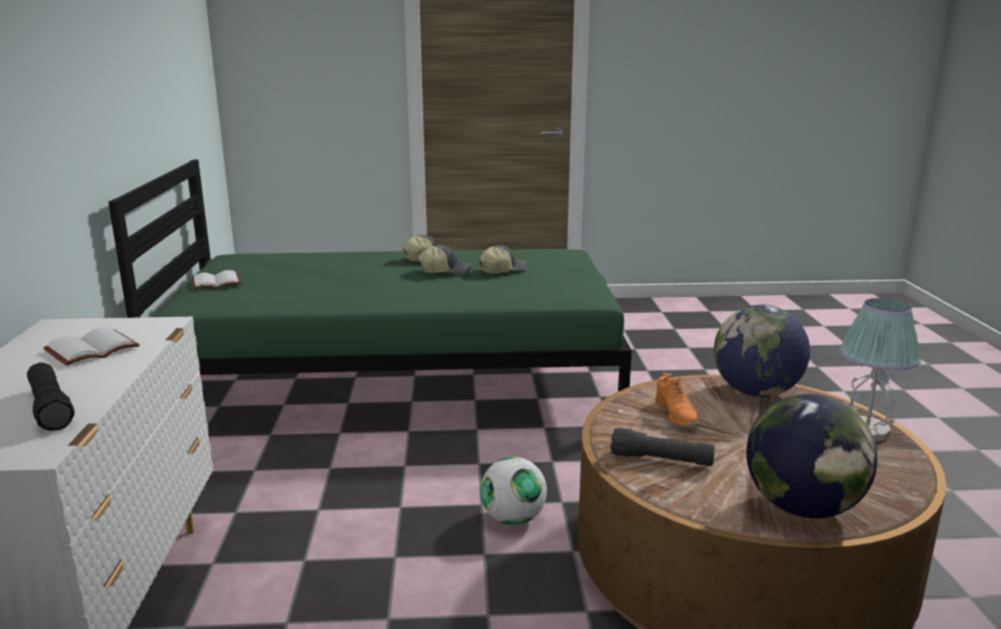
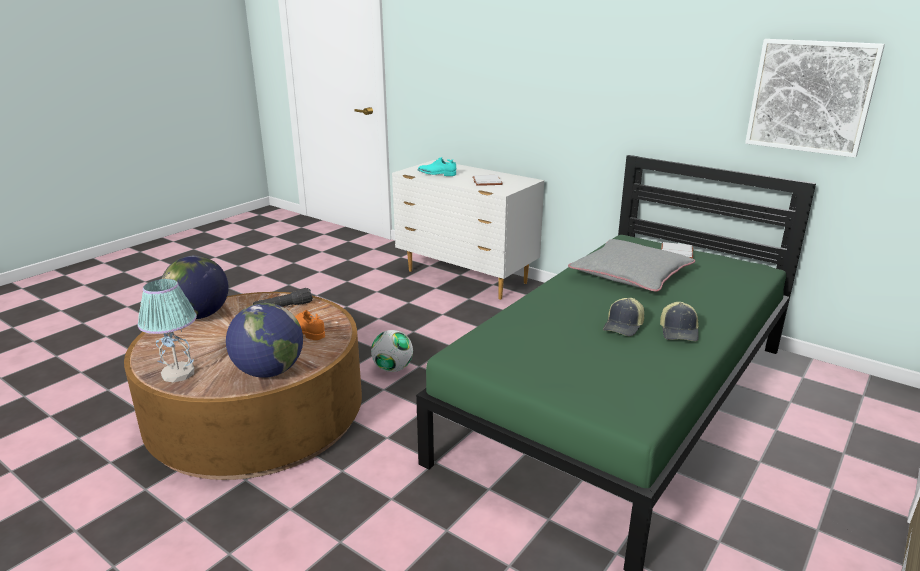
camera: 130 degrees right, 5 degrees up
black flashlight [27,362,75,431] -> turquoise shoe [417,157,456,176]
cap [479,246,528,274] -> none
none -> grey pillow [568,239,695,291]
none -> picture [745,39,885,157]

